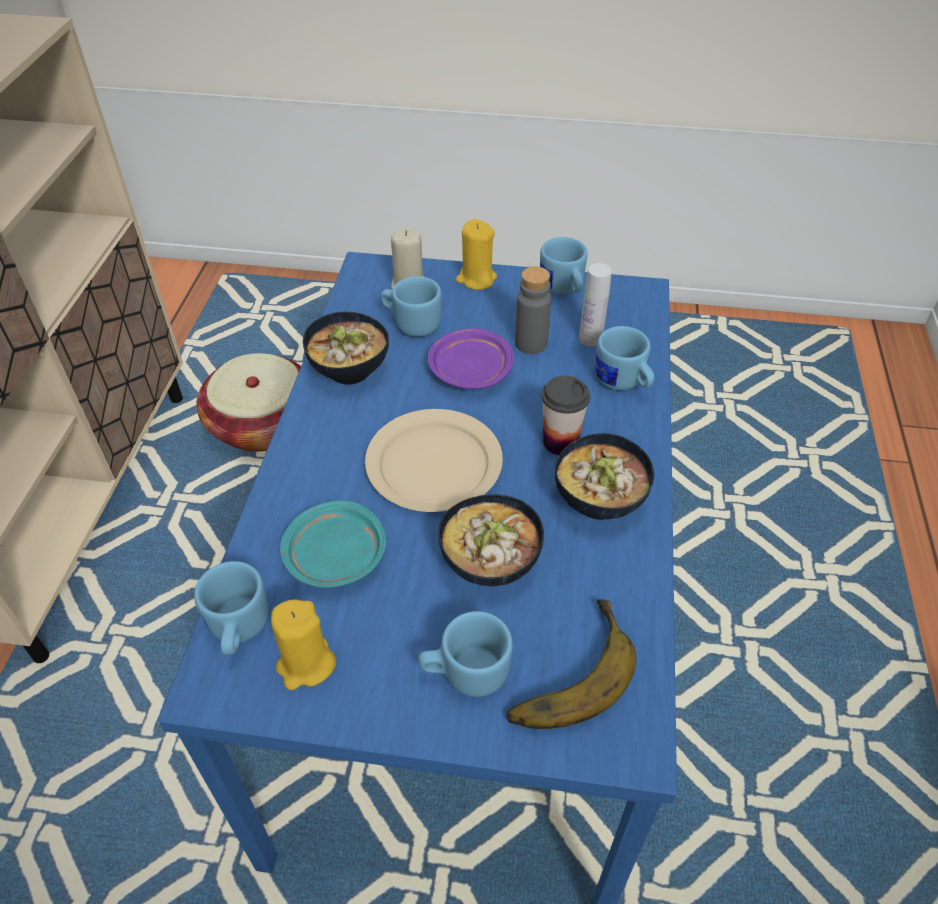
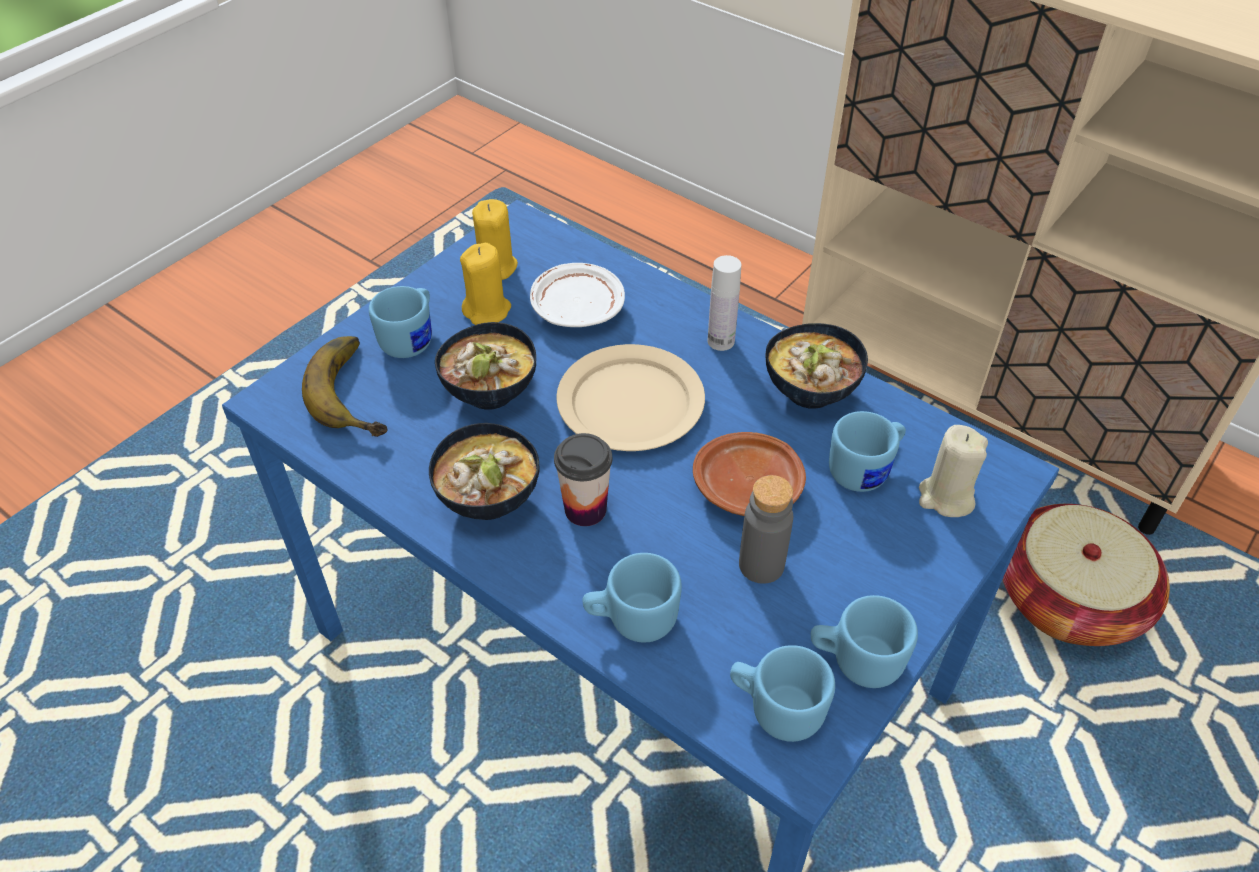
camera: 120 degrees right, 0 degrees up
blue mug [194,561,269,655] -> blue mug moved to [730,645,835,742]
turquoise plate [280,501,386,588] -> white plate [530,263,625,327]
purple plate [428,328,514,389] -> brown plate [693,432,806,516]
yellow candle [456,219,497,290] -> yellow candle moved to [460,243,511,325]
white bottle [579,263,612,347] -> white bottle moved to [708,255,741,351]

